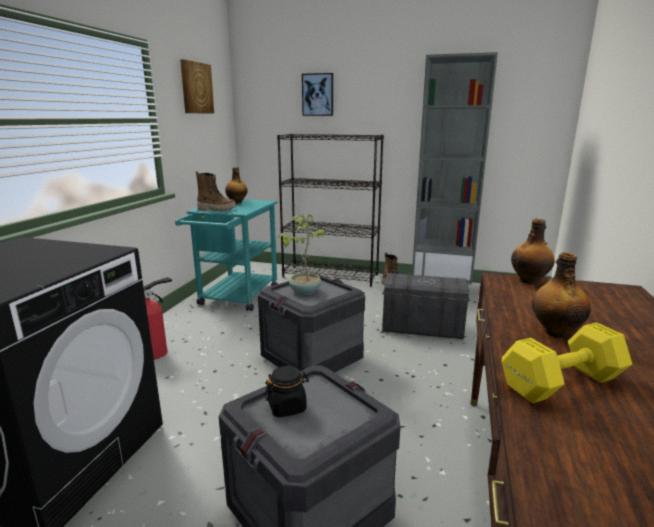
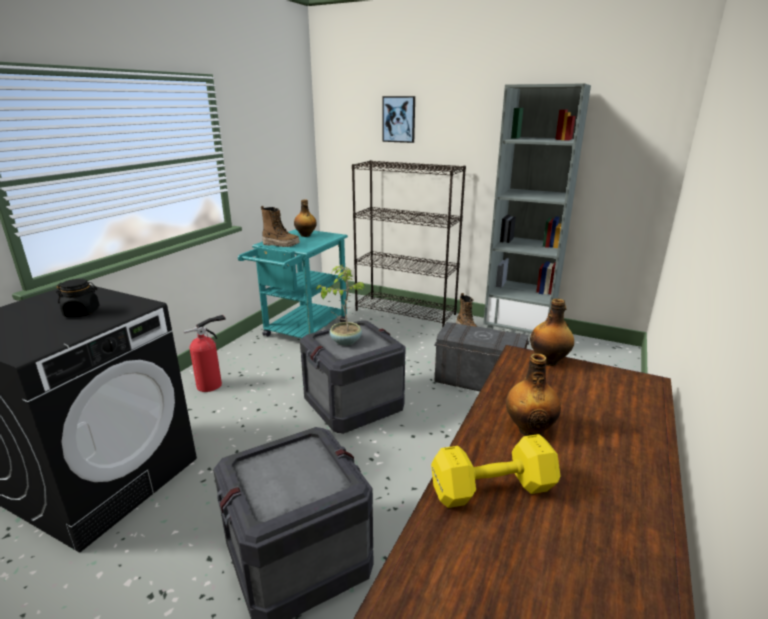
camera: 10 degrees right, 5 degrees up
picture [180,59,214,114] -> none
black jar [264,366,309,417] -> black jar moved to [56,279,99,317]

